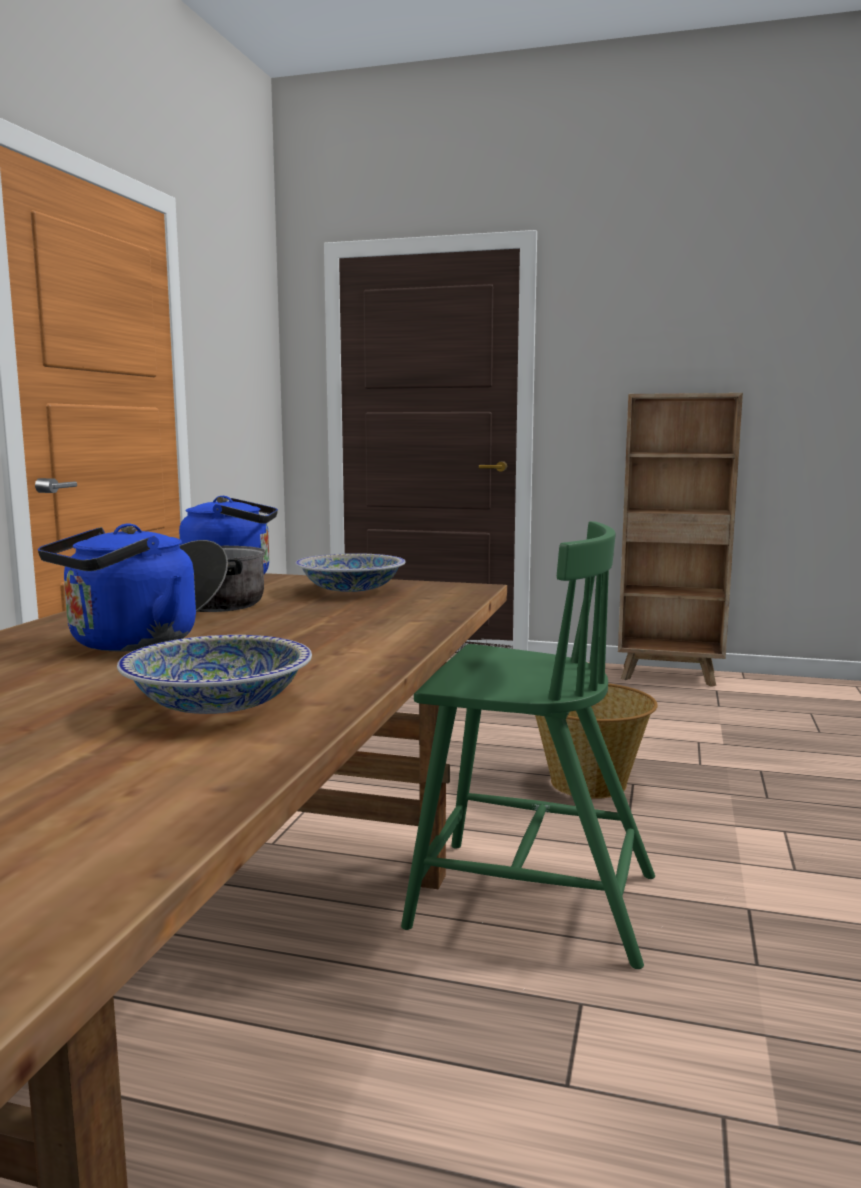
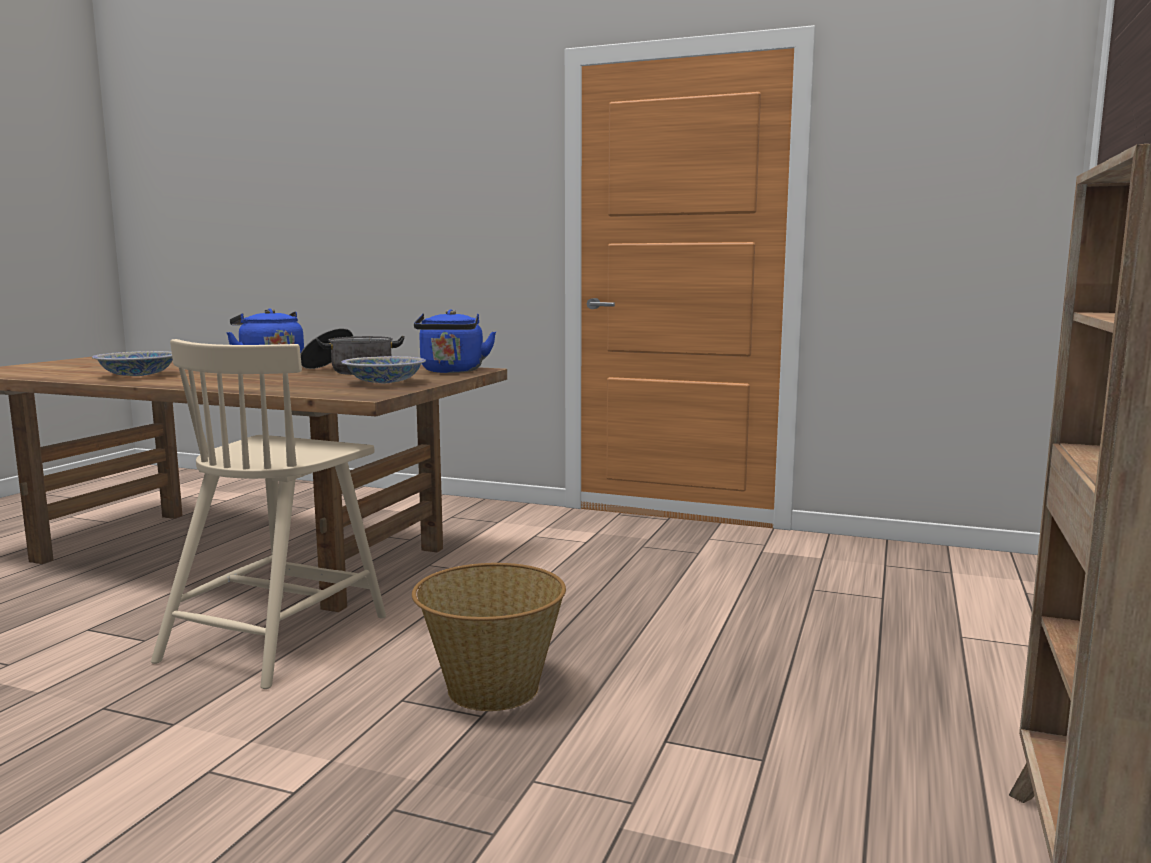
camera: 95 degrees right, 0 degrees up
green chair [401,521,655,969] -> beige chair [151,339,386,689]

